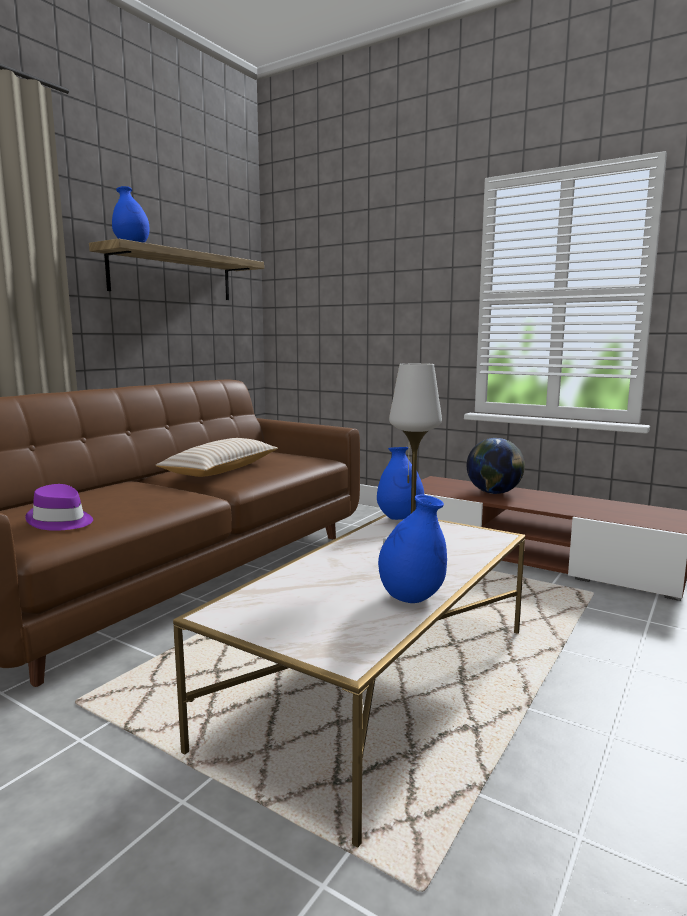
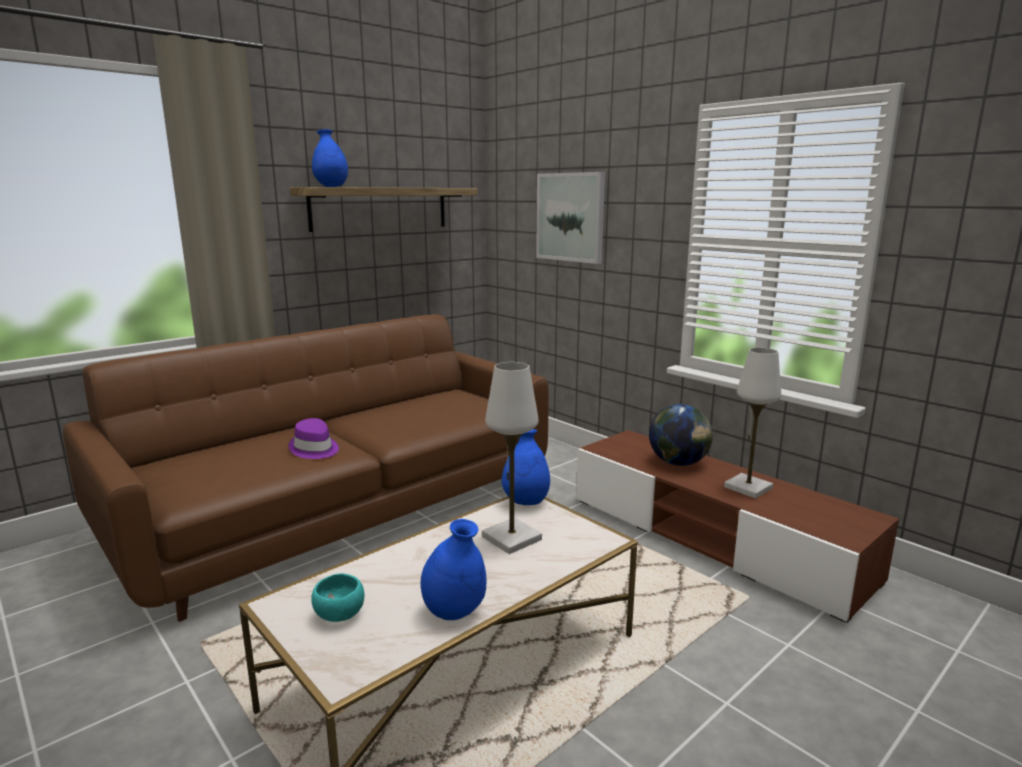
camera: 15 degrees right, 5 degrees up
purple hat [25,484,93,531] -> purple hat moved to [289,418,339,459]
beige pillow [155,438,278,477] -> none
none -> turquoise bowl [311,573,365,622]
none -> picture [536,172,605,264]
none -> white table lamp [724,348,781,498]

